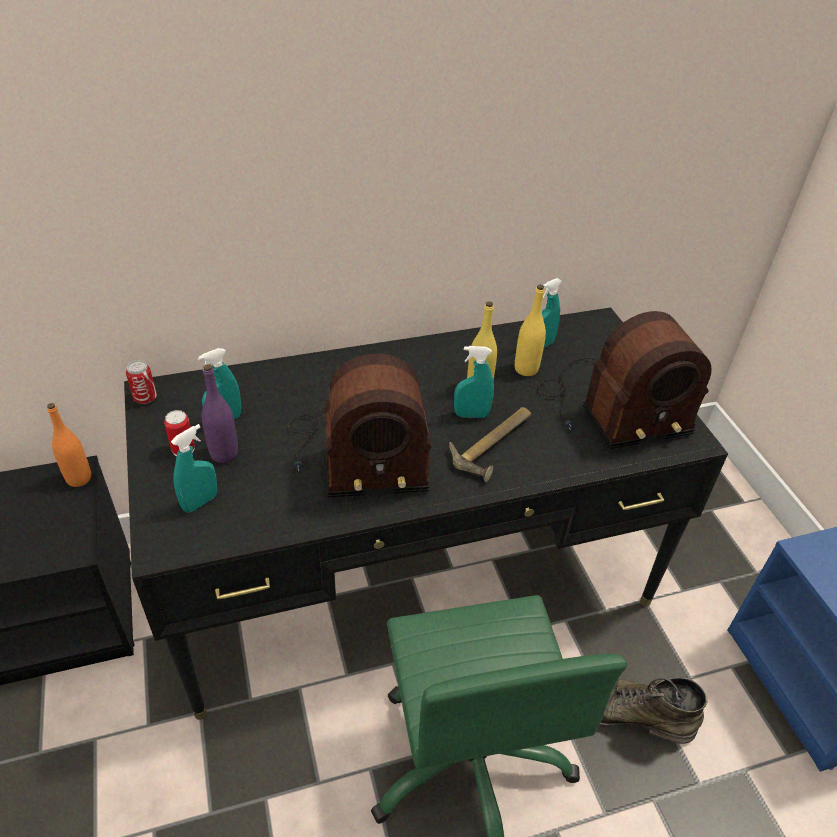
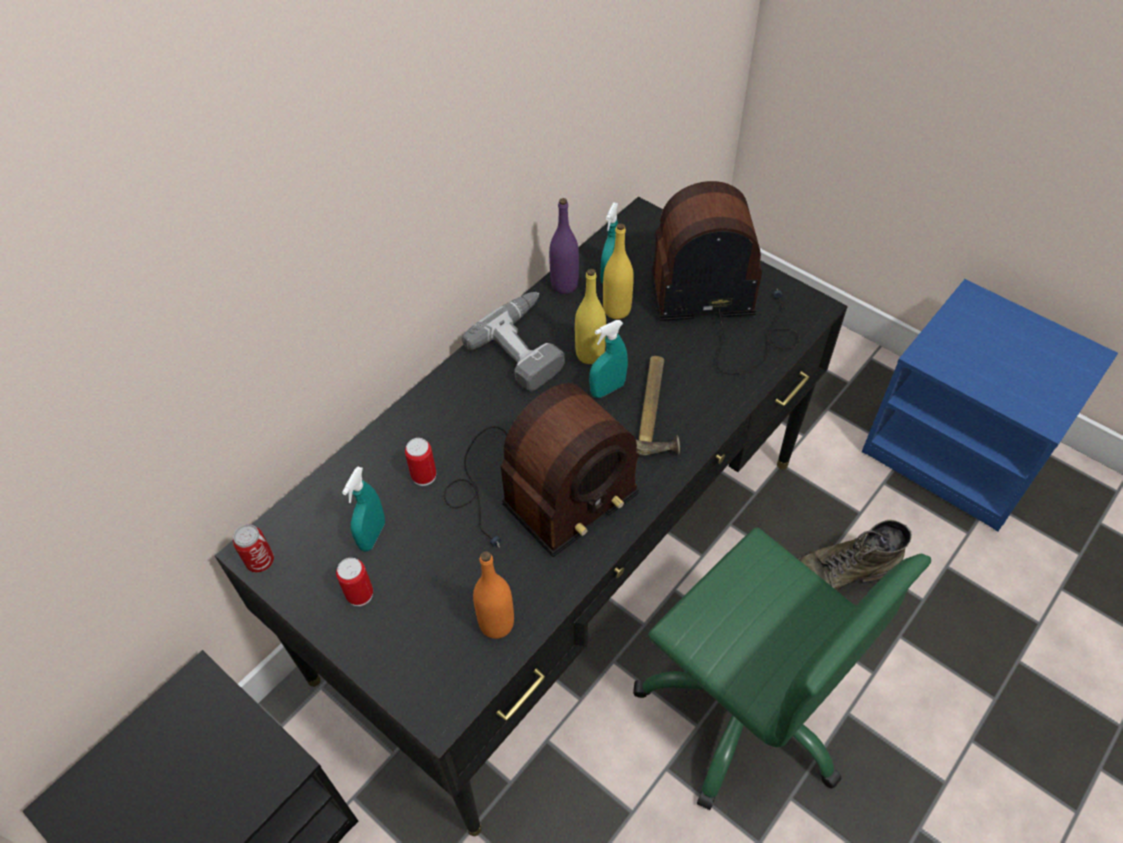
camera: 30 degrees left, 10 degrees up
orange bottle [47,403,91,487] -> orange bottle moved to [473,551,514,639]
turquoise spray bottle [171,424,217,512] -> none
purple bottle [202,364,238,463] -> purple bottle moved to [549,198,579,294]
radio [539,311,712,449] -> radio turned 135 degrees counterclockwise [651,181,799,374]
none -> can [405,438,436,486]
none -> power drill [462,292,565,392]

